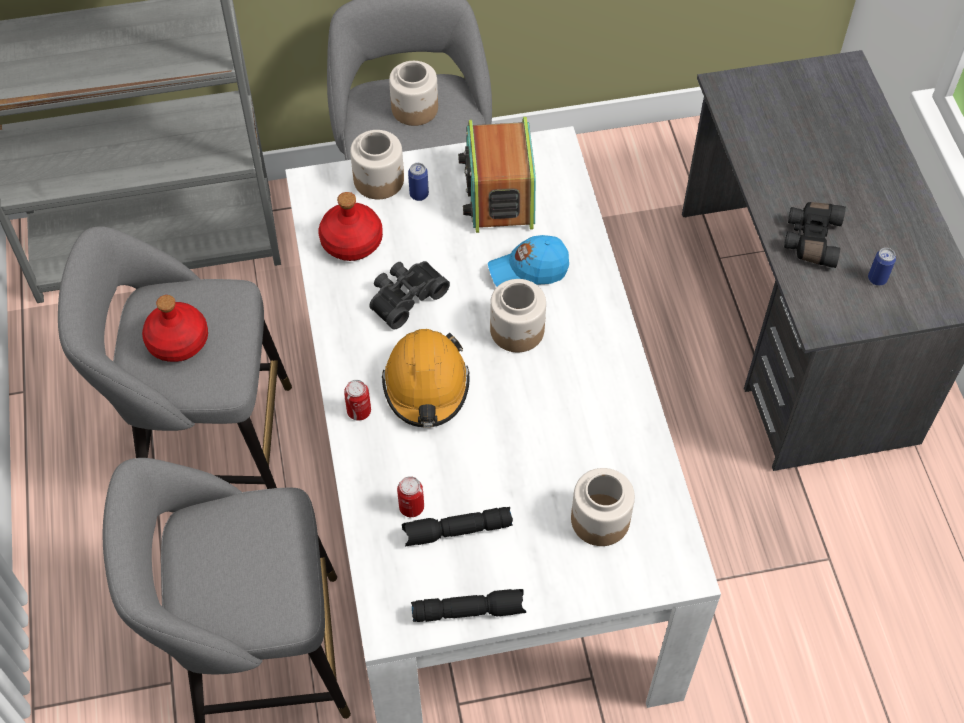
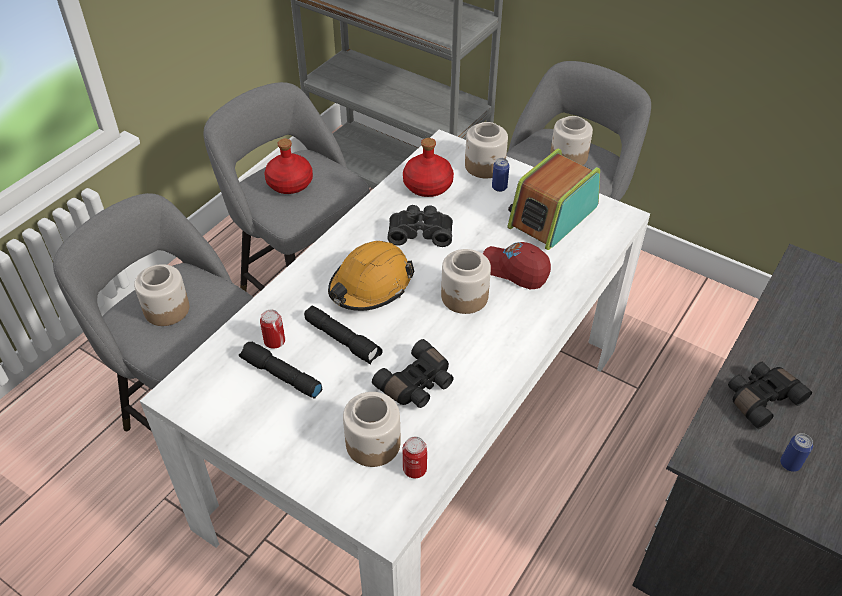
camera: 45 degrees right, 10 degrees down
can [344,380,371,421] -> can moved to [403,436,427,478]
black flashlight [411,589,526,622] -> black flashlight moved to [304,306,383,365]
blue cap [488,235,569,287] -> red cap [483,242,551,289]
none -> jar [134,264,189,326]
none -> black binoculars [372,339,453,408]

